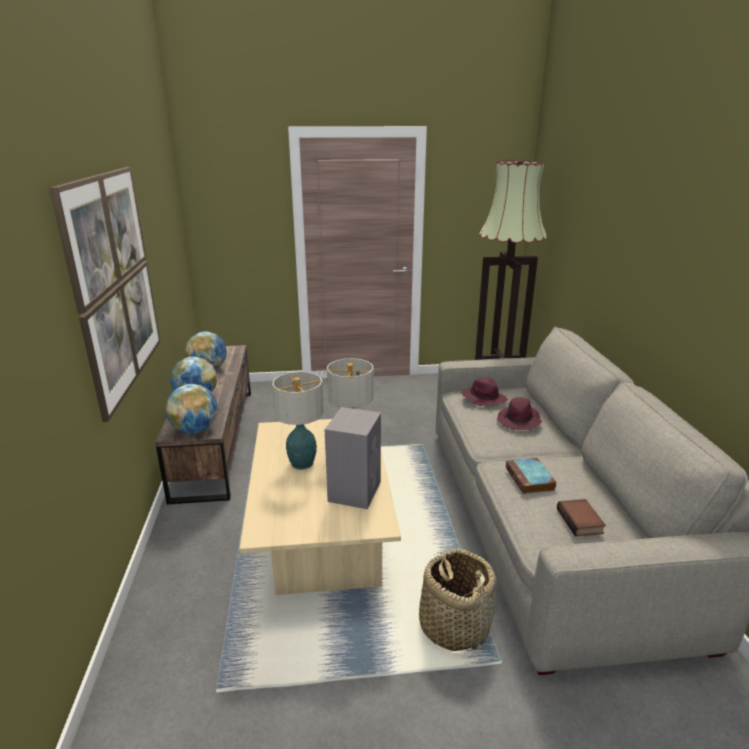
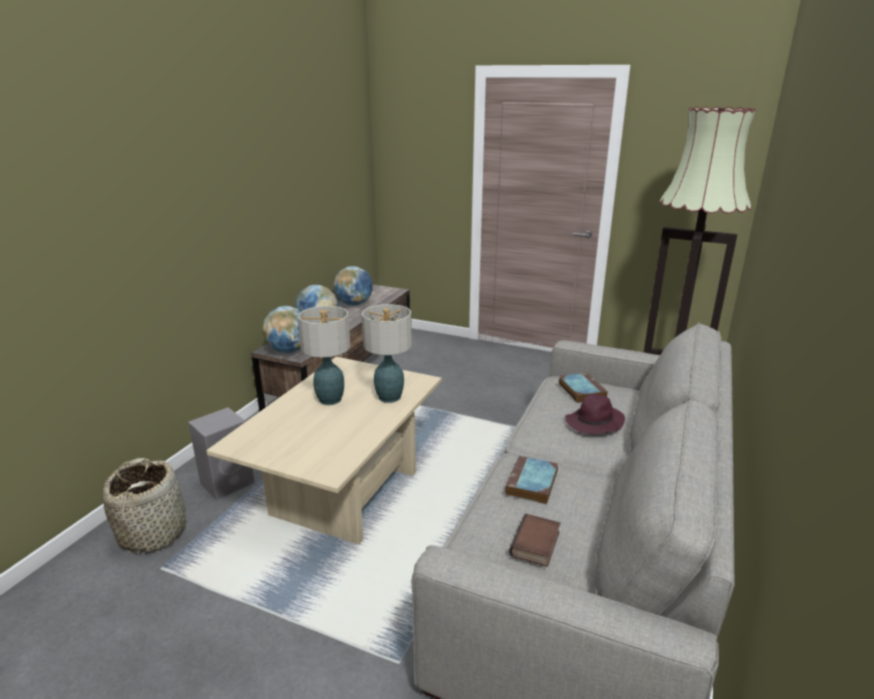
camera: 30 degrees right, 0 degrees up
picture [49,167,161,422] -> none
grey speaker [325,407,381,509] -> grey speaker moved to [188,407,255,500]
basket [419,548,496,651] -> basket moved to [103,458,186,555]
purple hat [462,377,507,406] -> book [559,373,608,403]

